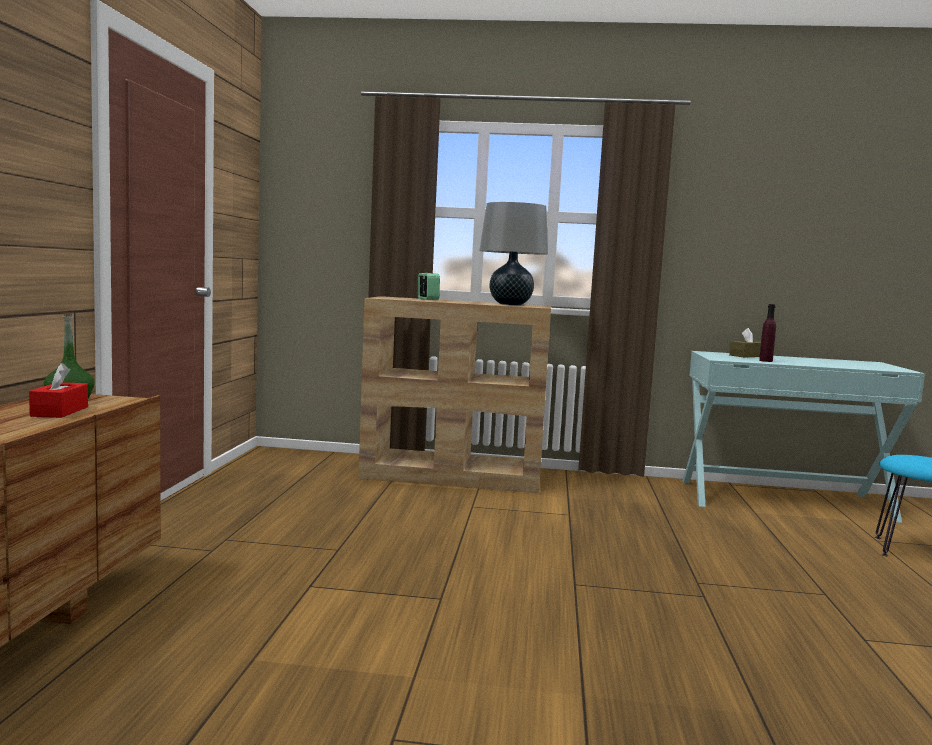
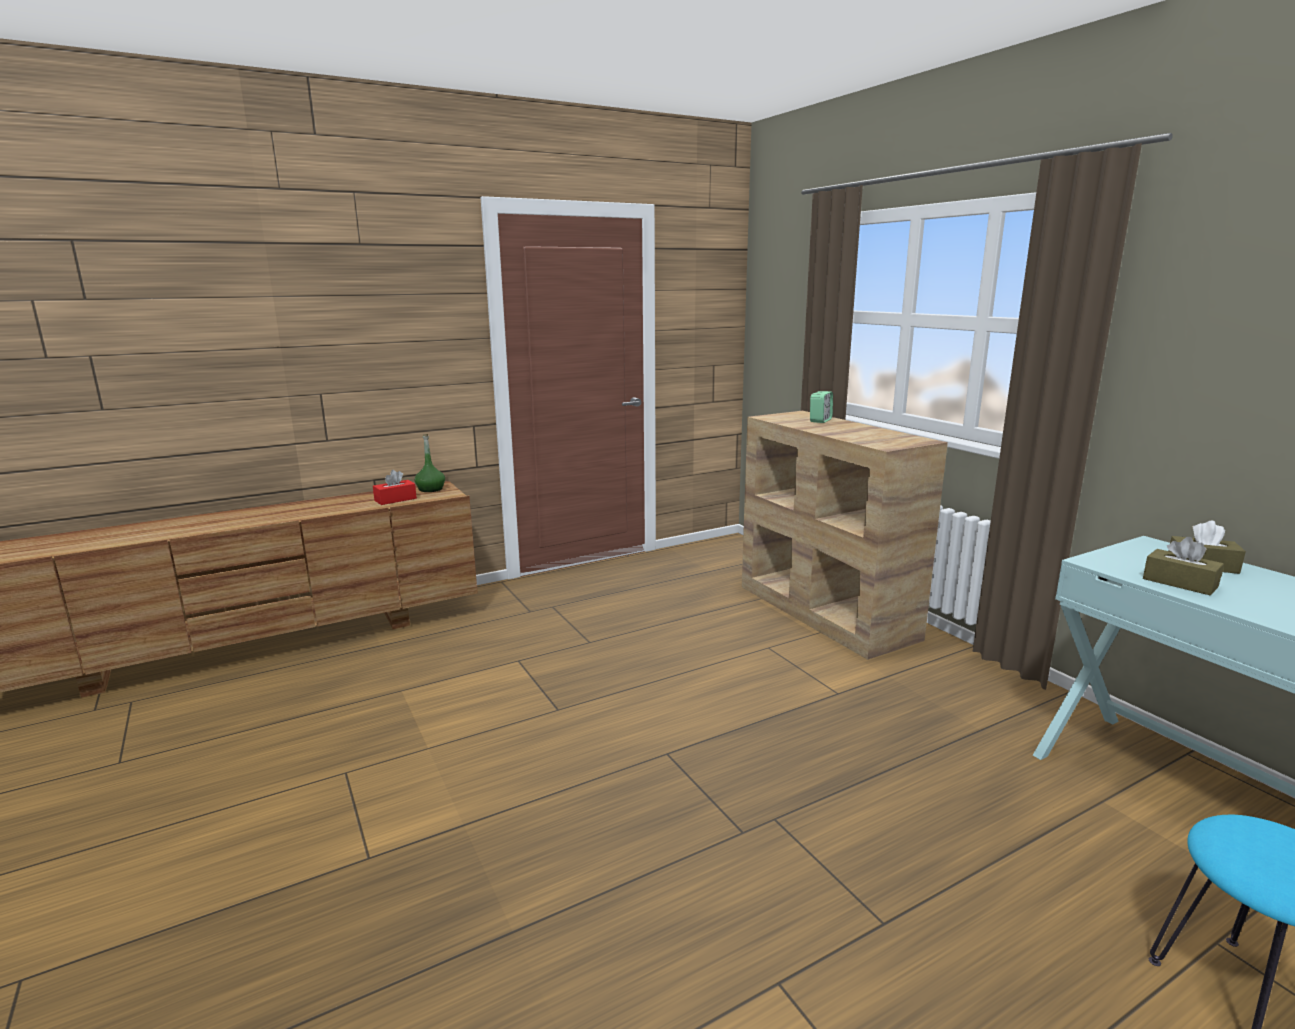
camera: 55 degrees right, 10 degrees up
grey table lamp [479,202,548,305] -> none
purple bottle [759,304,776,362] -> brown tissue box [1143,537,1224,595]

